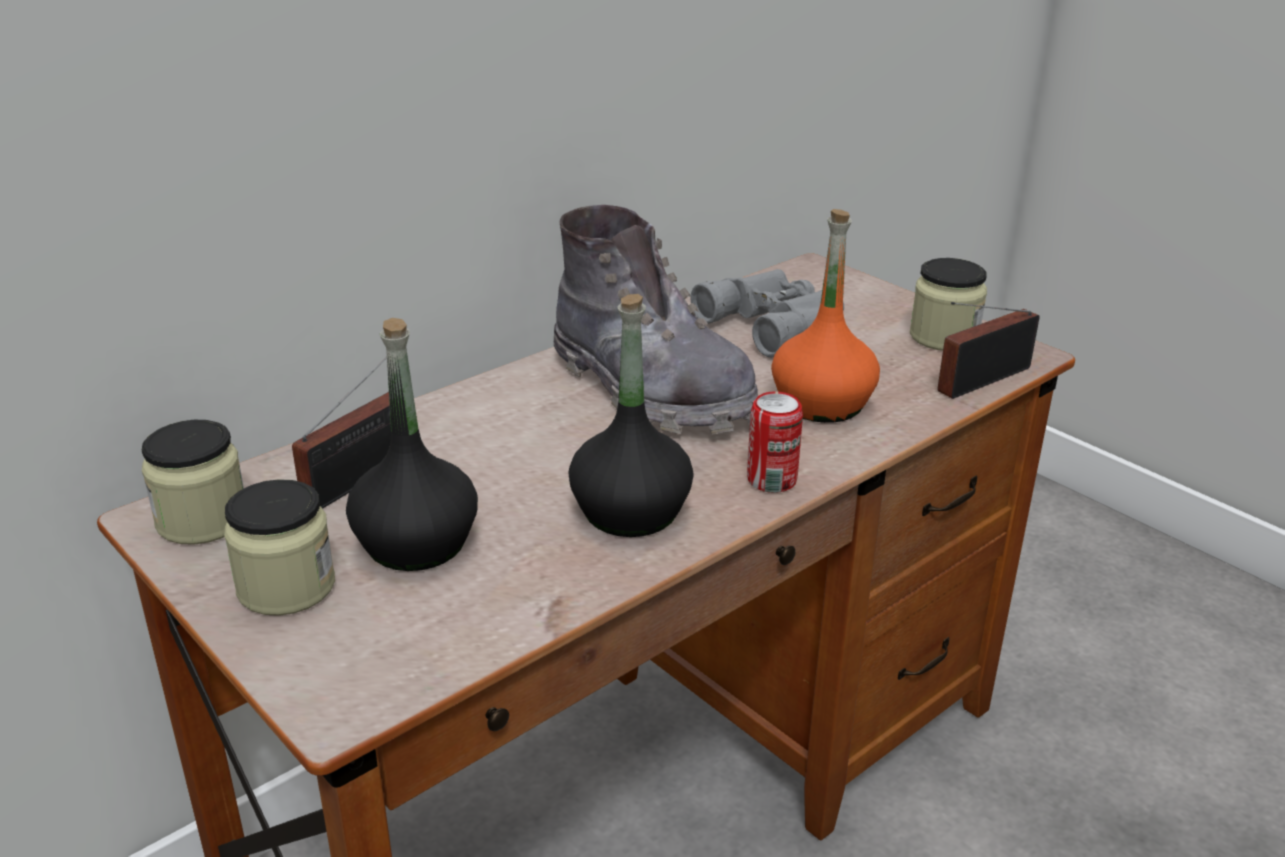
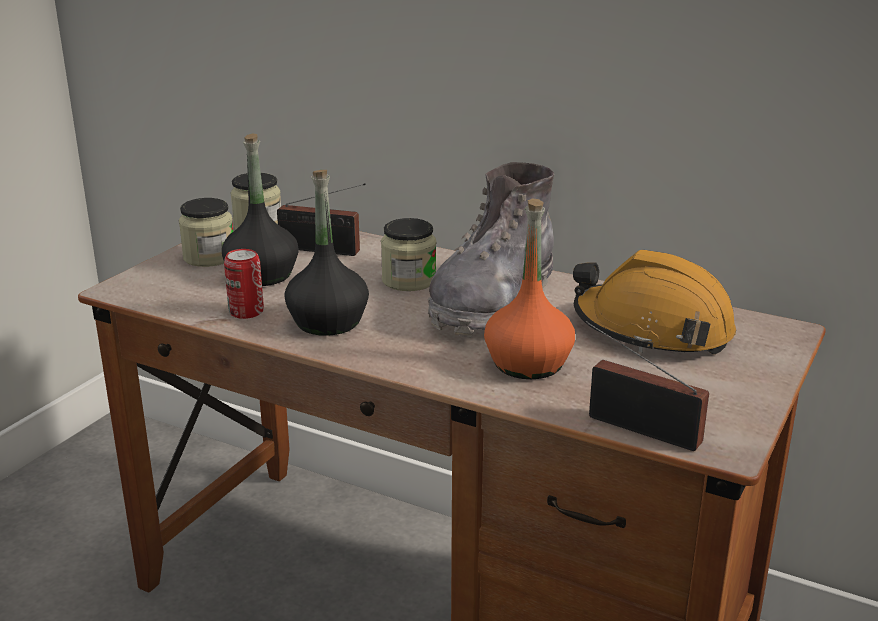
camera: 70 degrees right, 5 degrees down
grey binoculars [690,269,844,357] -> orange hard hat [573,250,736,355]
can [747,391,803,493] -> can moved to [224,249,264,319]
jar [910,258,987,351] -> jar moved to [381,218,436,291]

